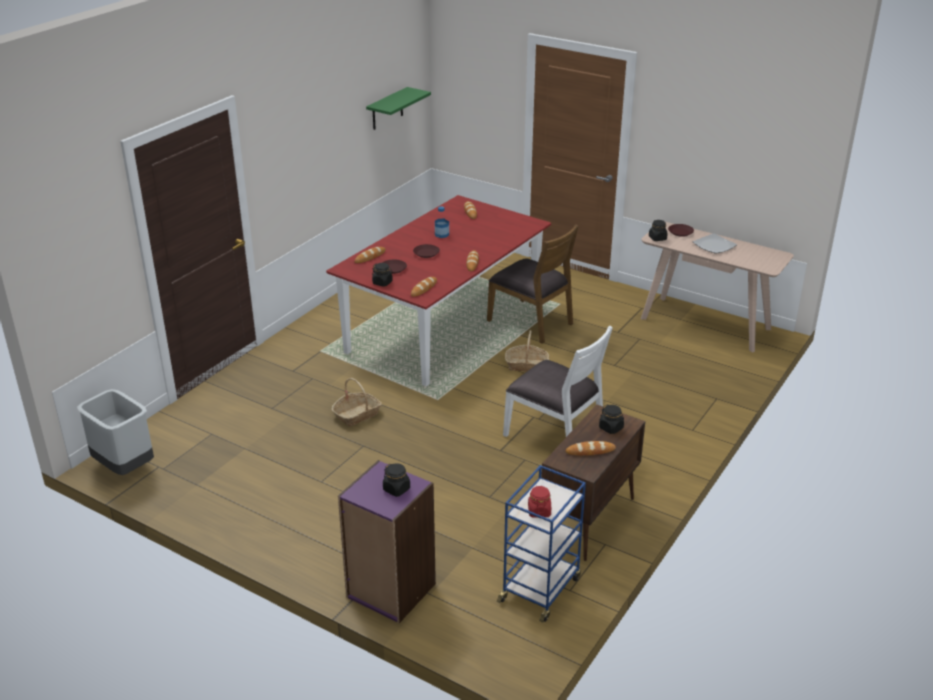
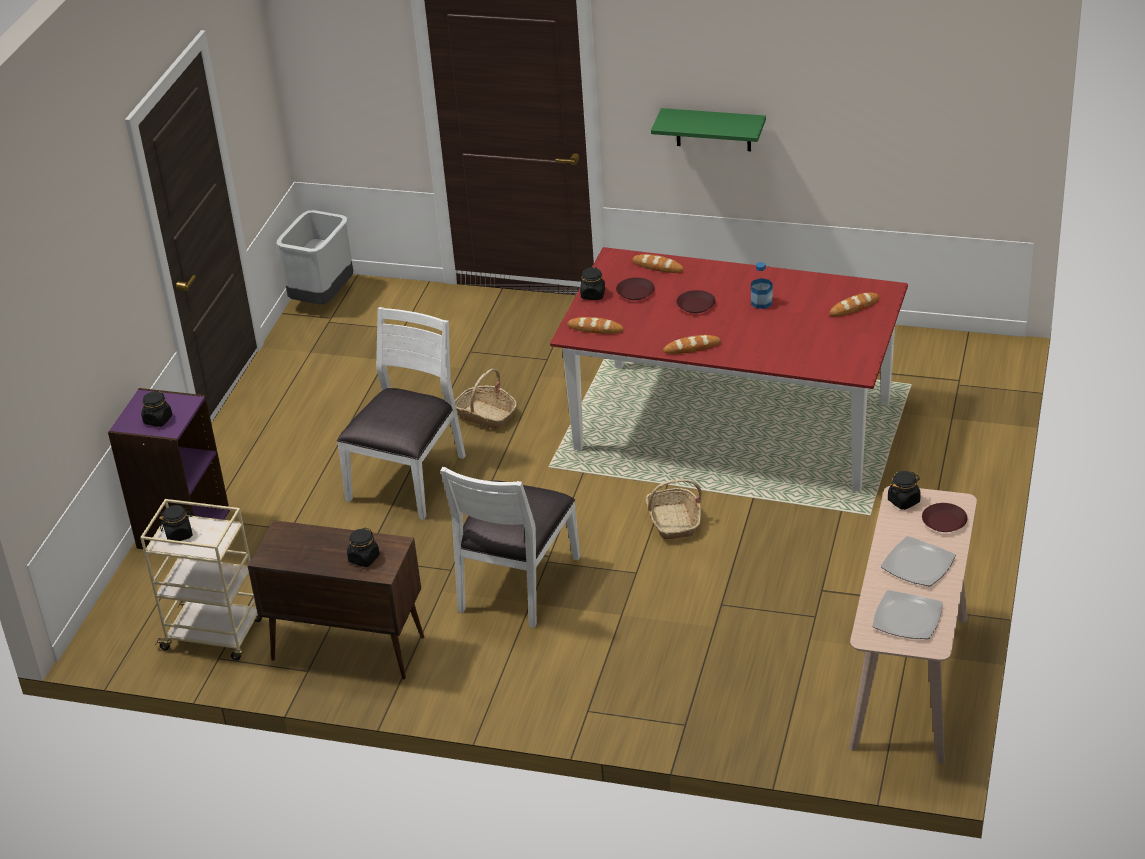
camera: 75 degrees right, 5 degrees up
green shelf [366,87,431,130] -> green shelf moved to [651,108,766,151]
brown chair [487,225,579,344] -> none
blue cart [497,465,586,623] -> beige cart [140,499,262,661]
red jar [528,486,551,518] -> black jar [159,505,193,541]
bread [565,441,616,456] -> none
none -> white chair [337,307,466,520]
none -> plate [872,590,943,639]

